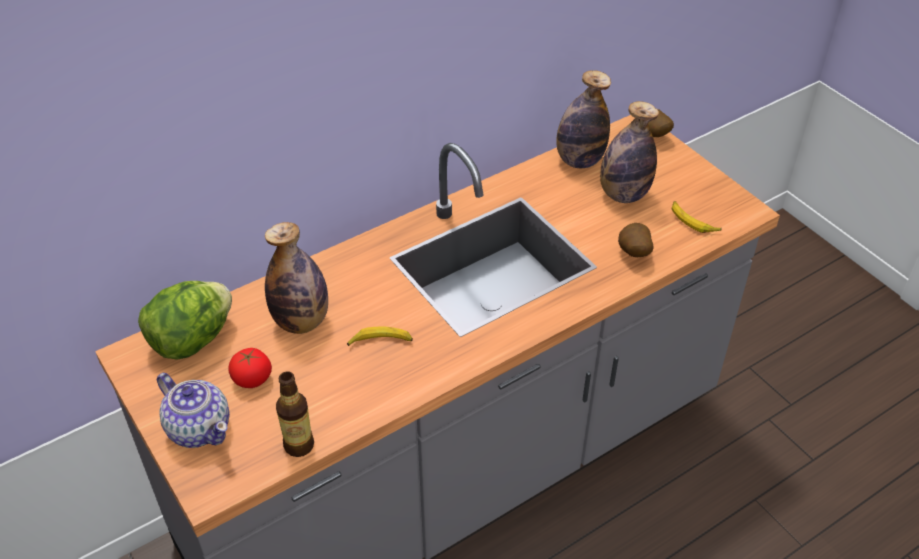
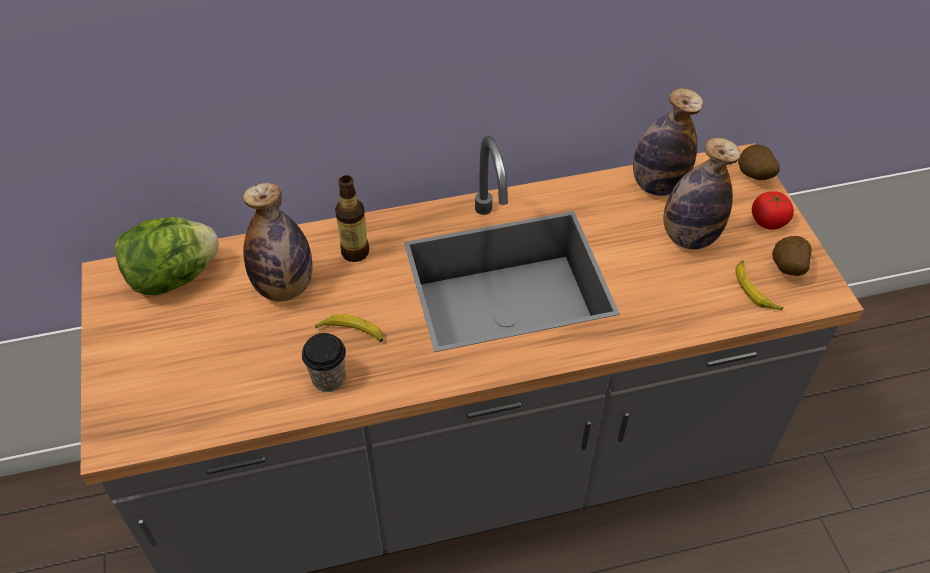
camera: 20 degrees right, 5 degrees up
teapot [157,373,230,448] -> none
tomato [228,348,272,388] -> tomato moved to [752,191,794,230]
bottle [276,372,314,457] -> bottle moved to [335,175,369,262]
potato [618,223,654,257] -> potato moved to [772,236,811,276]
none -> cup [302,333,346,392]

